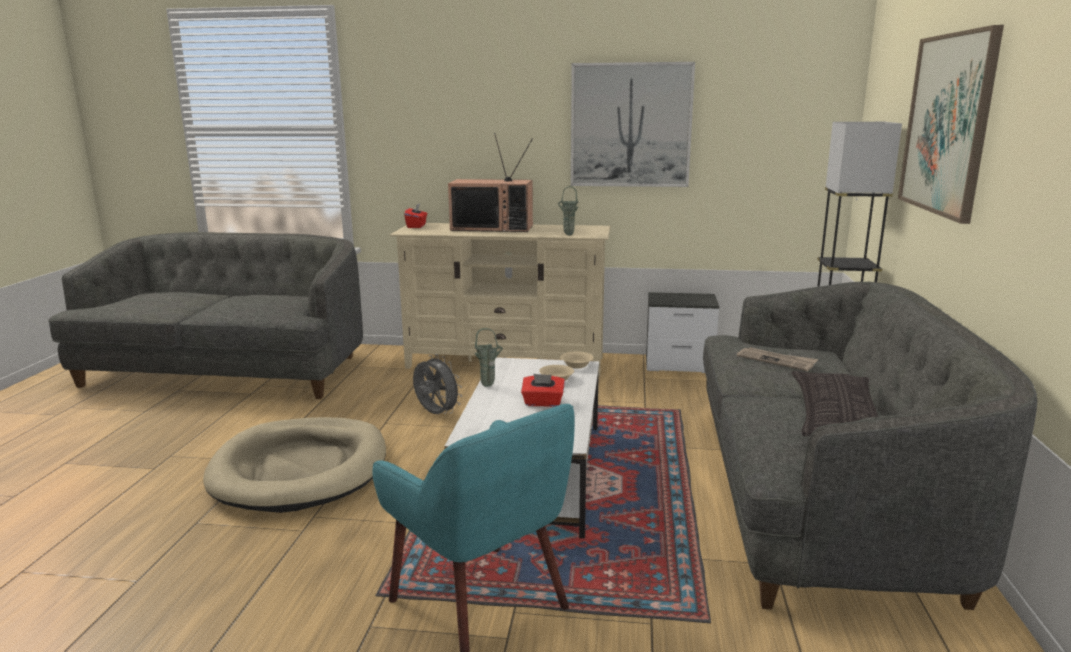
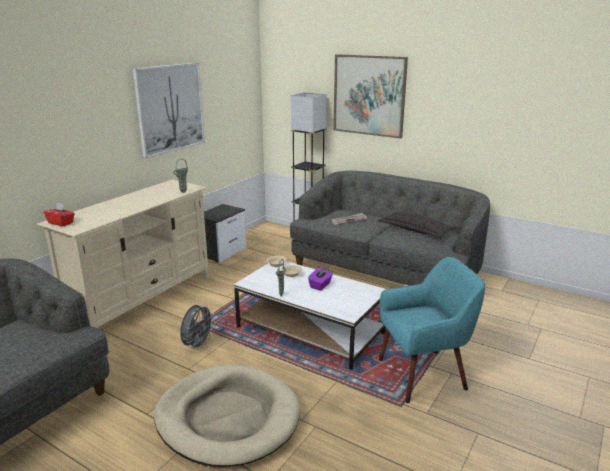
camera: 65 degrees left, 5 degrees up
grey fan [413,354,463,414] -> grey fan turned 135 degrees clockwise [180,304,215,351]
television [448,133,533,232] -> none
red tissue box [521,374,565,407] -> purple tissue box [308,268,333,291]

